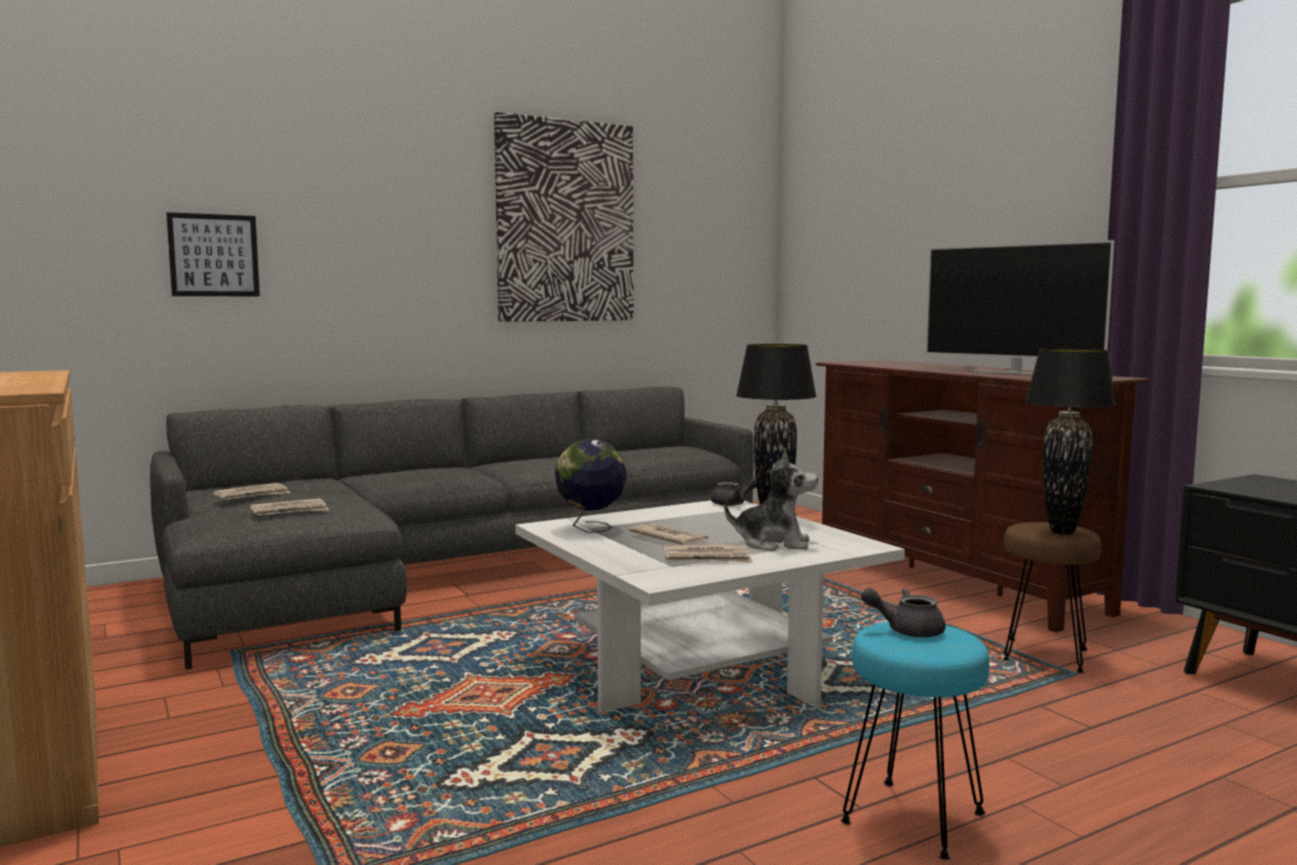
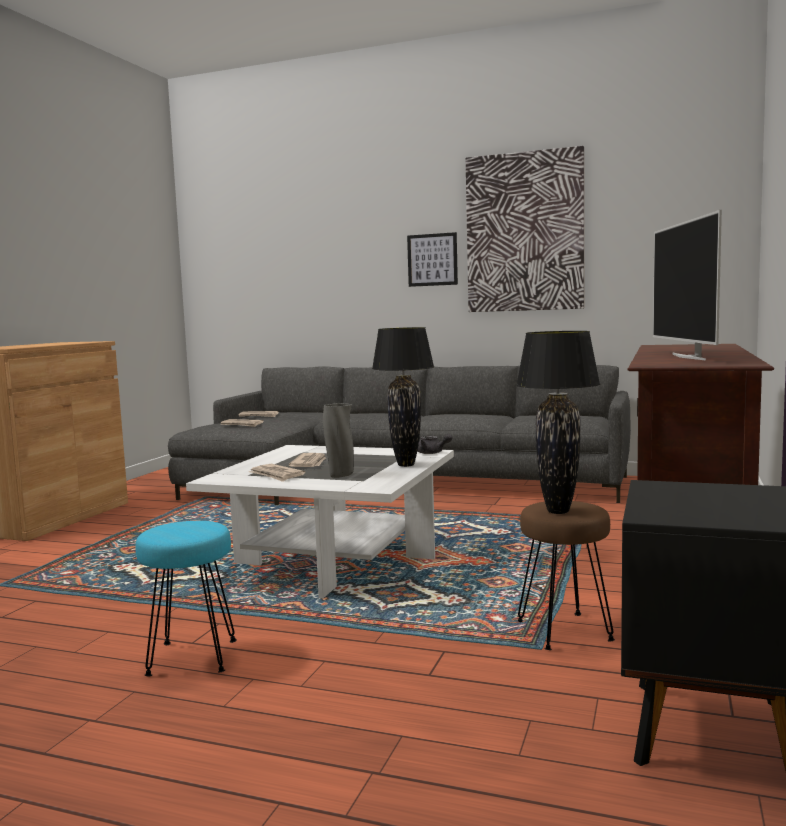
camera: 50 degrees right, 0 degrees up
picture [166,212,260,296] -> picture moved to [407,232,458,287]
globe [555,439,627,533] -> none
plush toy [724,448,818,551] -> grey vase [323,403,354,478]
grey teapot [861,588,946,638] -> none

